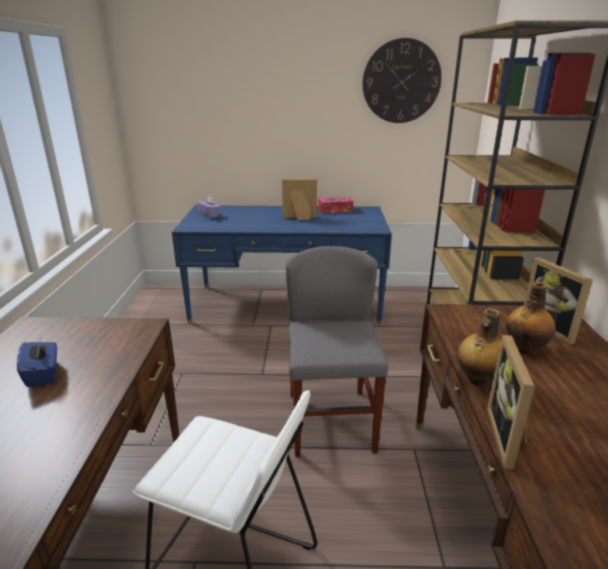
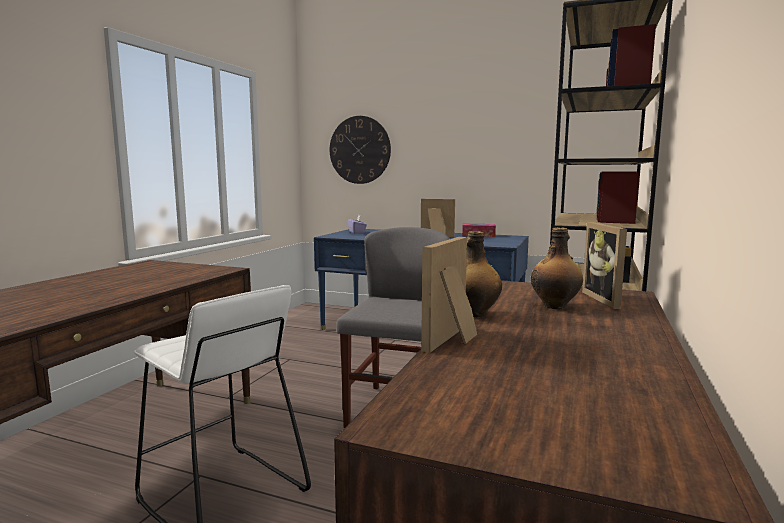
camera: 20 degrees right, 15 degrees down
blue tissue box [17,337,57,387] -> none
wall clock [363,38,442,123] -> wall clock moved to [330,116,391,184]

